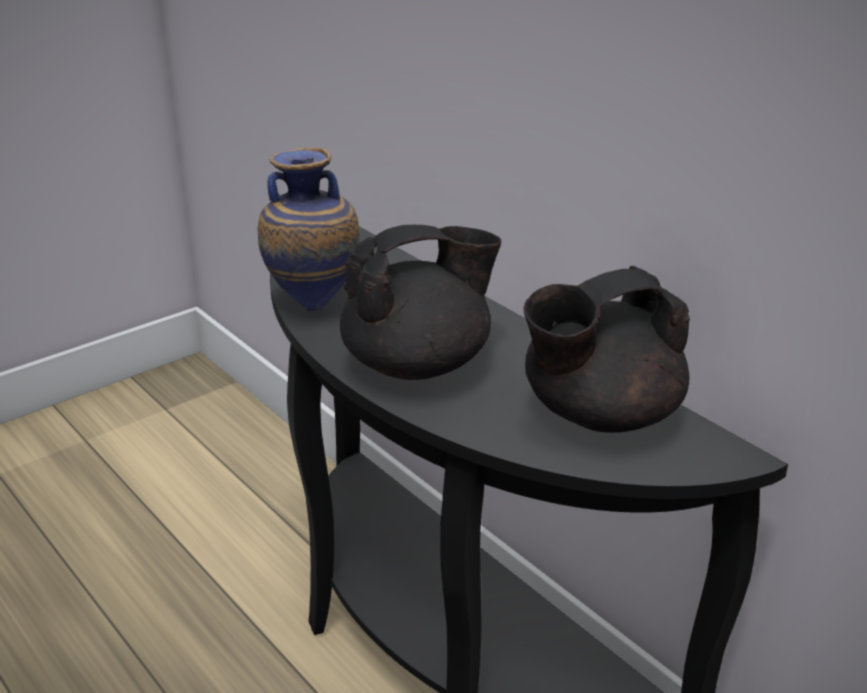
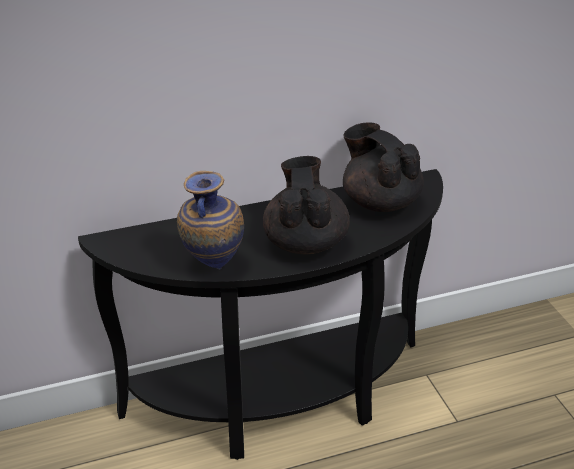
camera: 70 degrees left, 5 degrees up
black teapot [524,266,690,433] -> black teapot turned 150 degrees clockwise [343,123,424,212]

